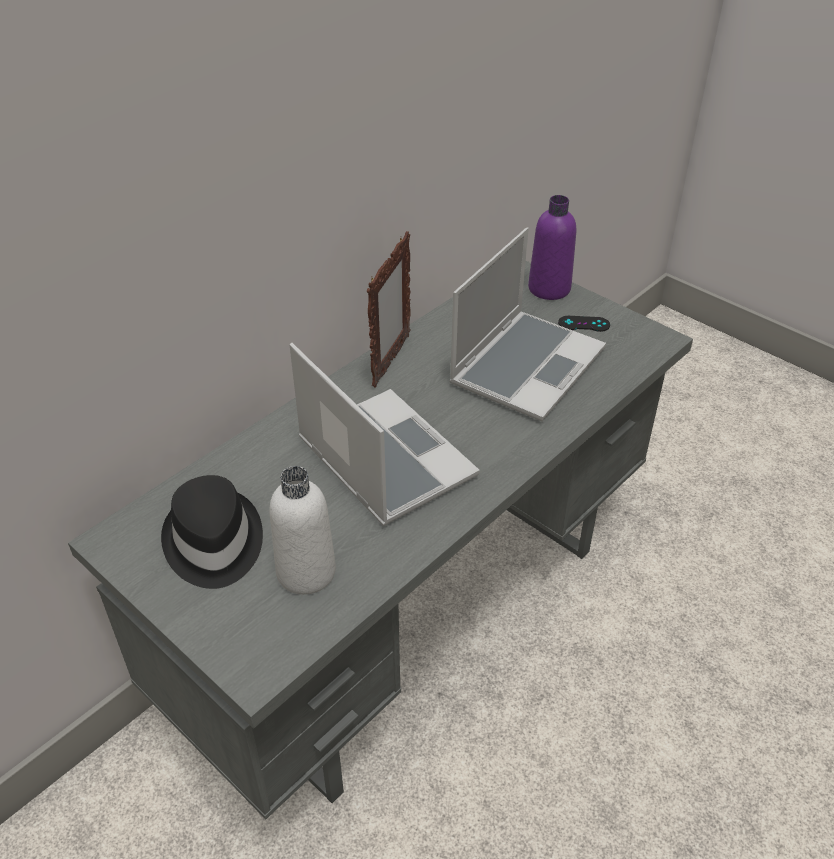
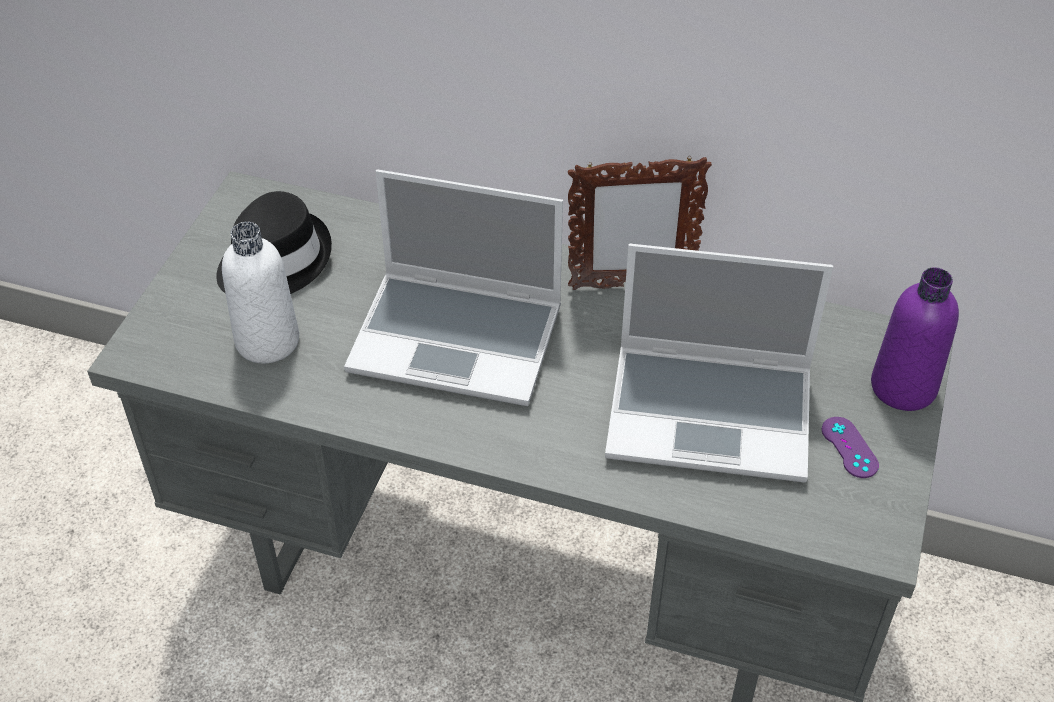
camera: 65 degrees right, 5 degrees up
laptop [290,343,480,526] -> laptop turned 75 degrees clockwise [344,169,563,406]
black game controller [558,316,610,332] -> purple game controller [822,417,879,478]

